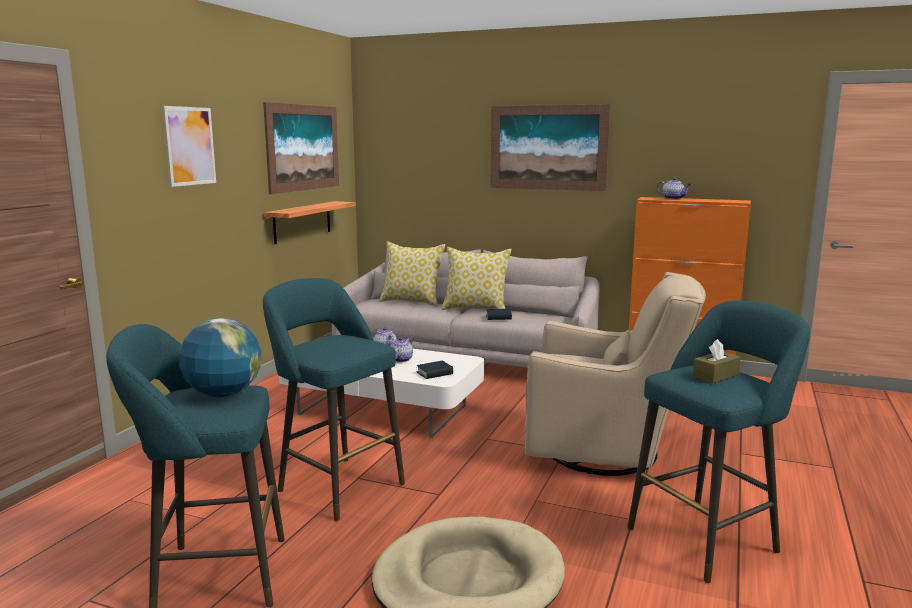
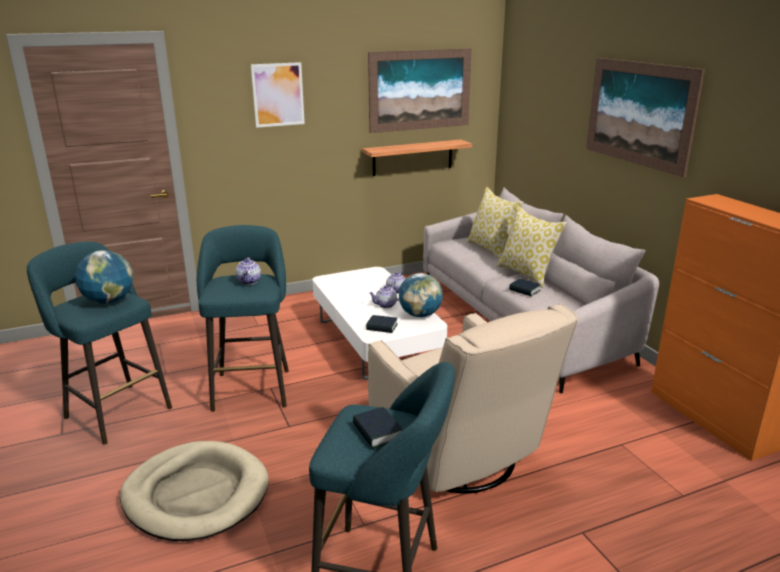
camera: 45 degrees right, 10 degrees up
teapot [657,178,691,200] -> teapot moved to [235,257,261,285]
brown tissue box [693,339,741,383] -> book [353,407,403,449]
none -> globe [399,273,443,317]

